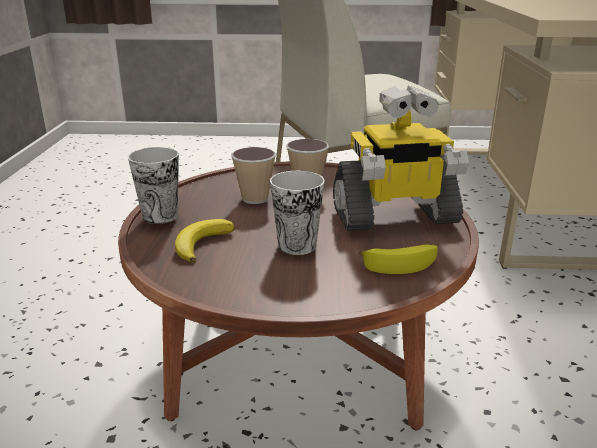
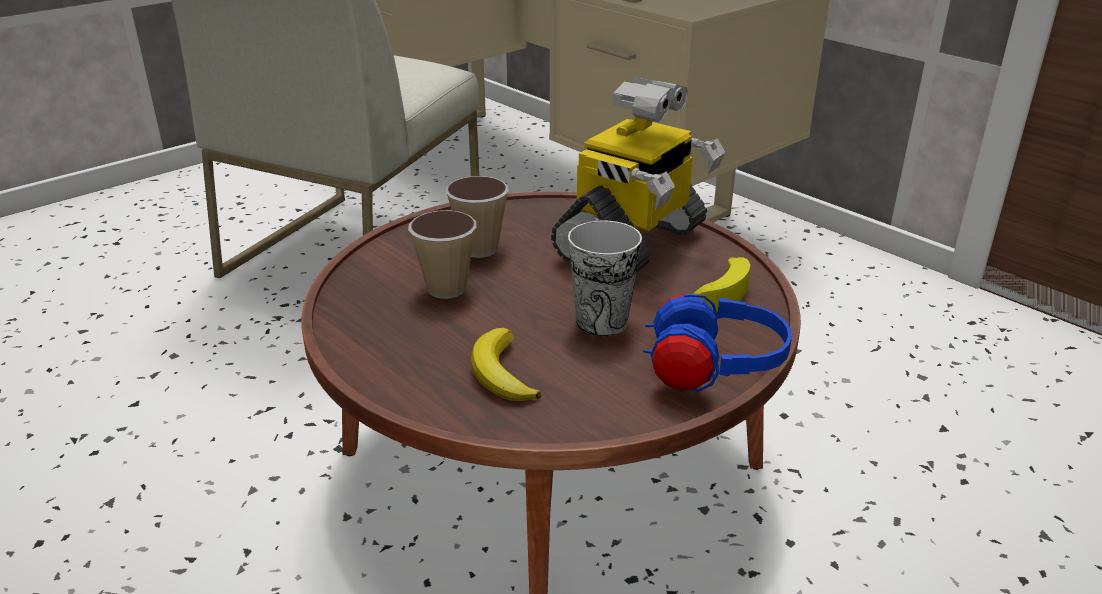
camera: 45 degrees left, 5 degrees up
cup [128,147,179,224] -> none
none -> blue headphones [643,294,792,392]

